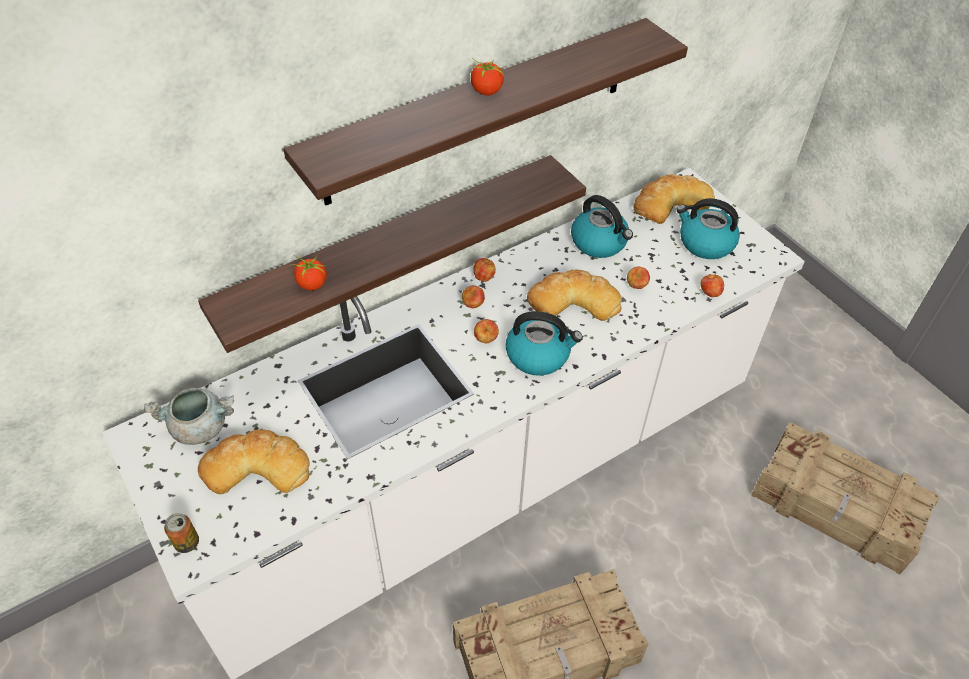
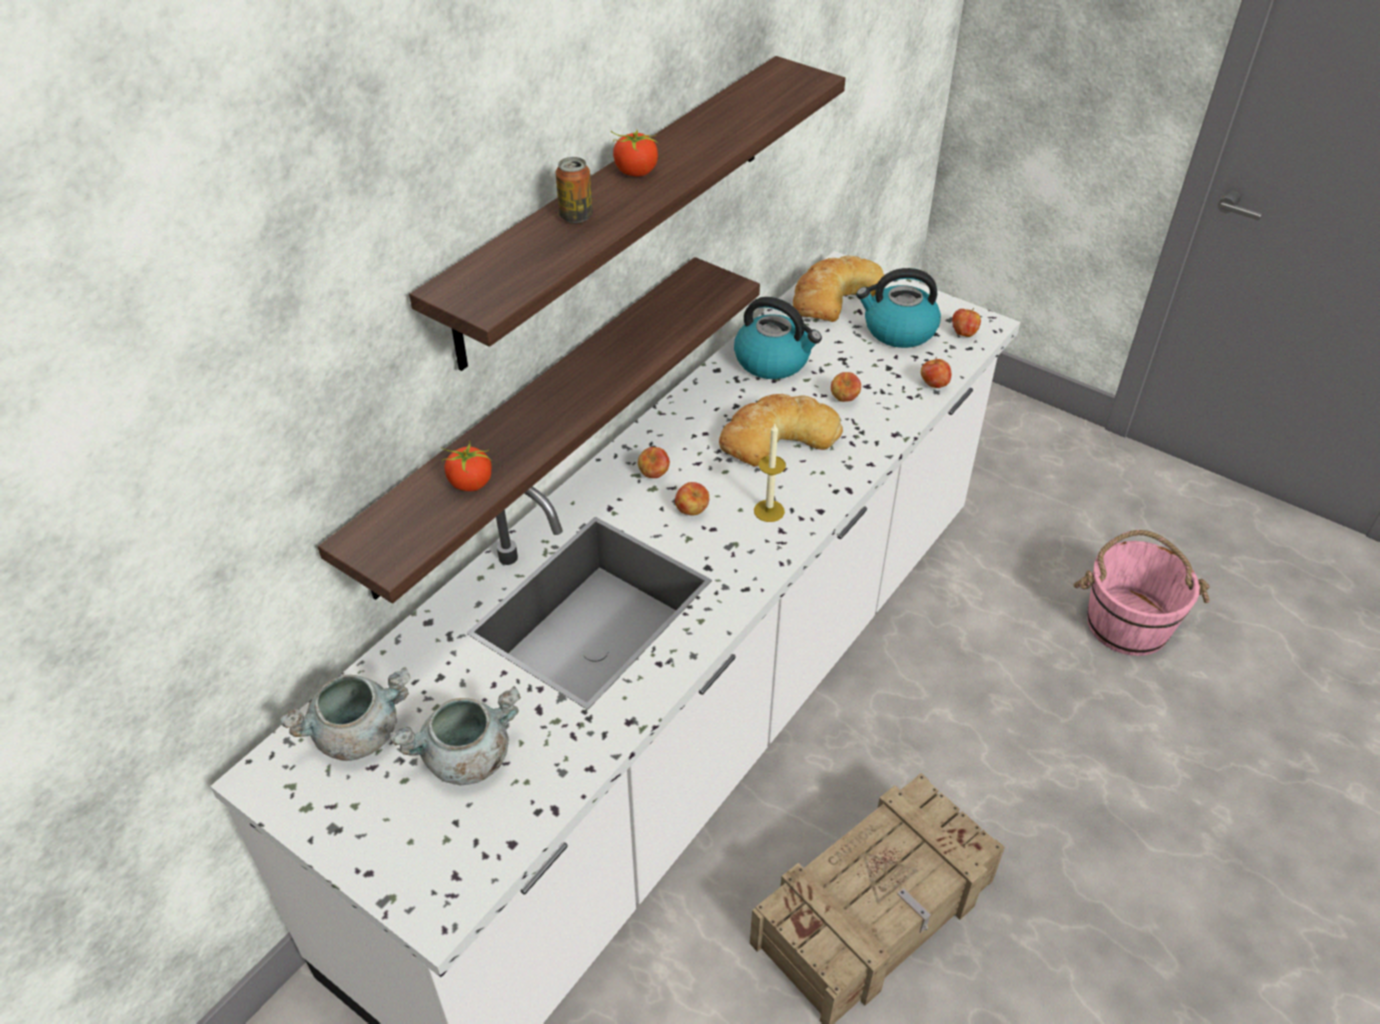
camera: 20 degrees left, 5 degrees down
can [164,513,199,553] -> can moved to [556,157,593,223]
bread [198,429,310,494] -> grey cooking pot [390,686,521,785]
apple [474,258,496,282] -> apple moved to [952,308,981,337]
kettle [506,311,583,376] -> candle [754,424,786,522]
crate [751,423,940,575] -> pink bucket [1074,530,1210,656]

